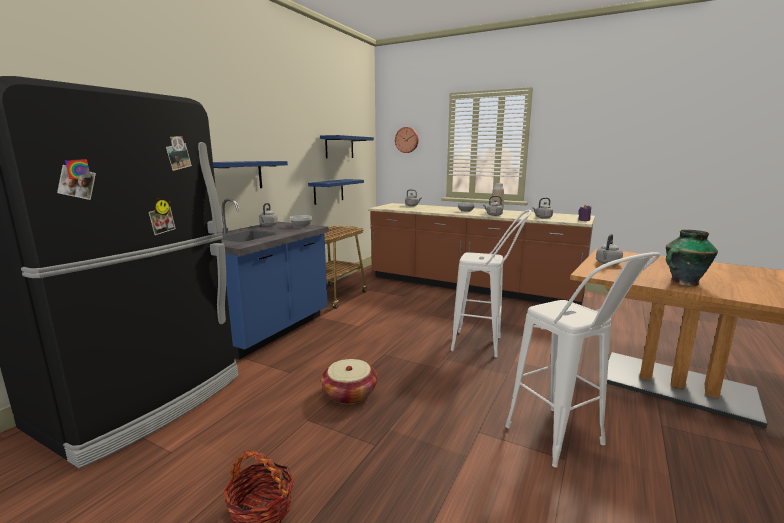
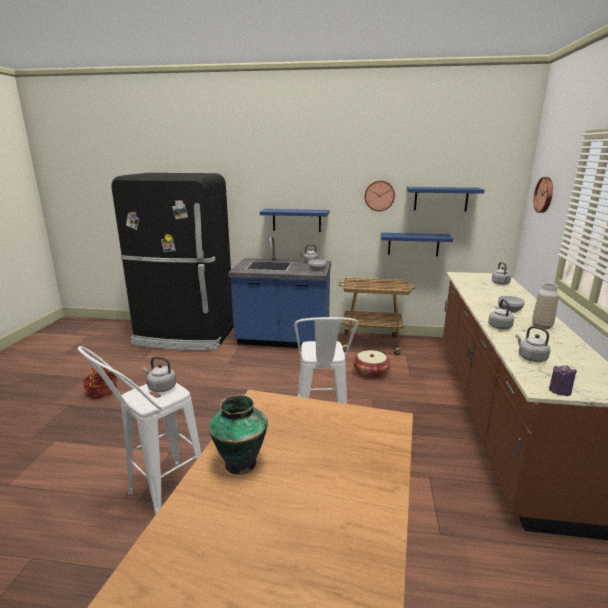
camera: 70 degrees right, 5 degrees up
basket [321,359,378,404] -> basket moved to [353,350,391,378]
grey kettle [596,234,623,265] -> grey kettle moved to [143,356,176,392]
none -> wall clock [365,180,395,211]

